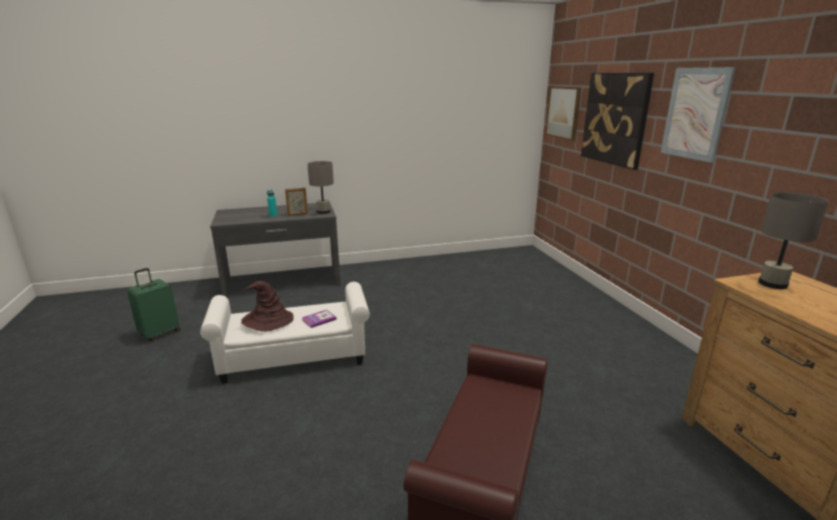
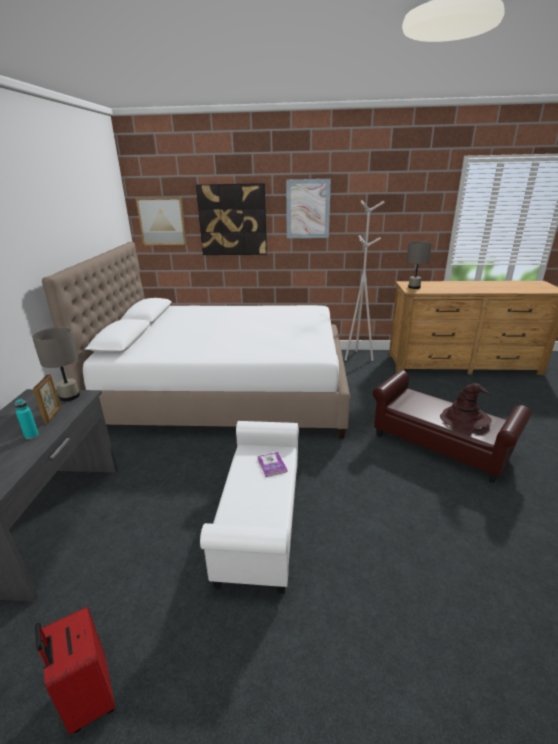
camera: 70 degrees left, 5 degrees up
green suitcase [127,268,180,342] -> red suitcase [35,607,115,735]
brown hat [241,281,294,332] -> brown hat moved to [440,383,492,430]
none -> white bed [42,242,350,439]
none -> grey clothes rack [345,200,385,361]

